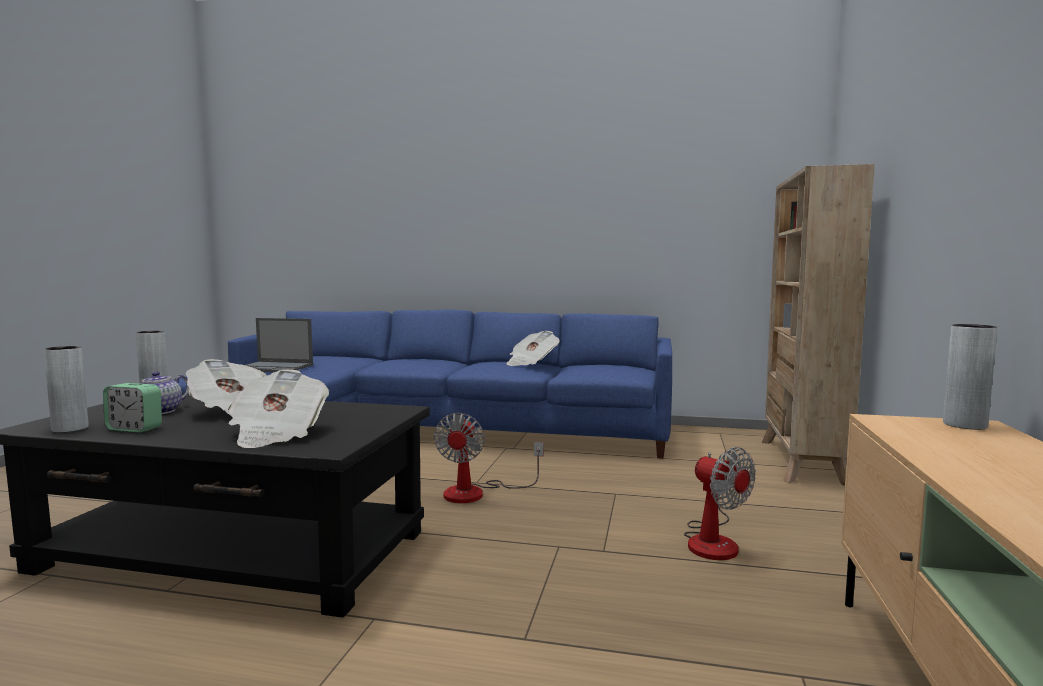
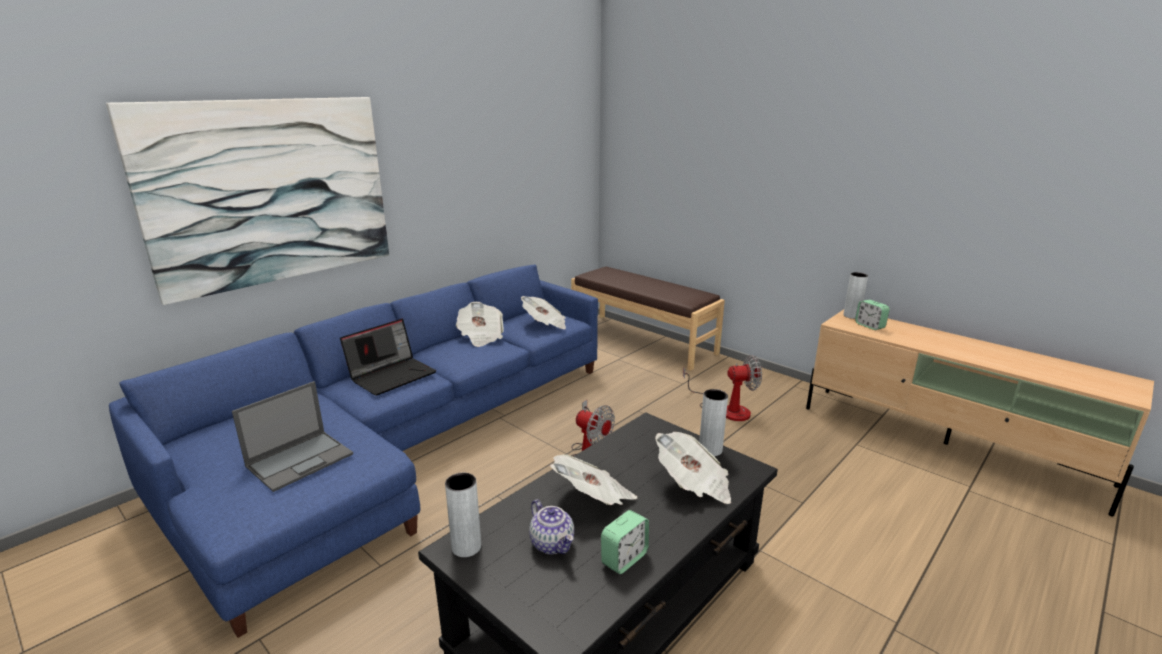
camera: 60 degrees left, 15 degrees up
grey vase [44,346,89,433] -> grey vase moved to [699,389,728,456]
beige bookcase [762,164,875,486] -> brown bench [571,267,725,371]
none -> picture [106,97,389,305]
none -> laptop [340,319,436,396]
none -> newspaper [521,296,566,329]
none -> alarm clock [855,300,890,330]

